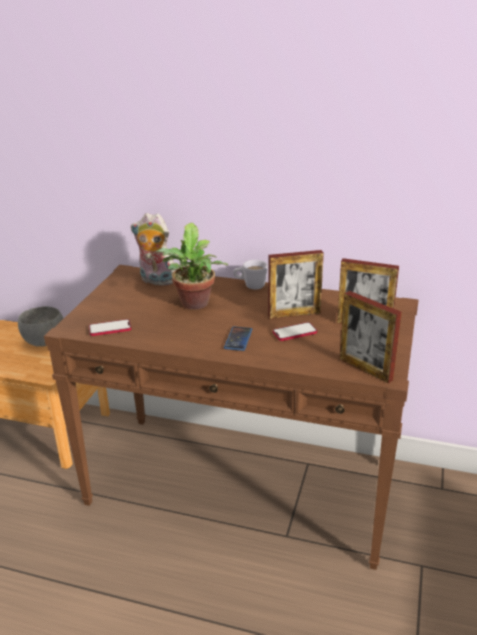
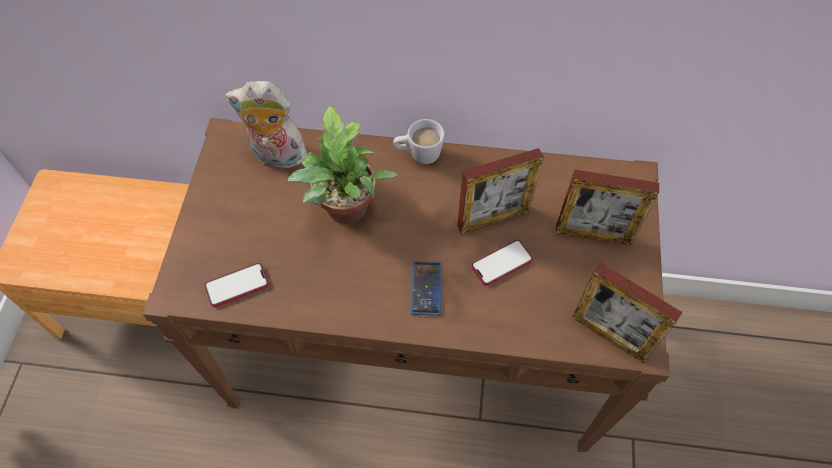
camera: 10 degrees left, 30 degrees up
grey bowl [18,306,64,347] -> none

